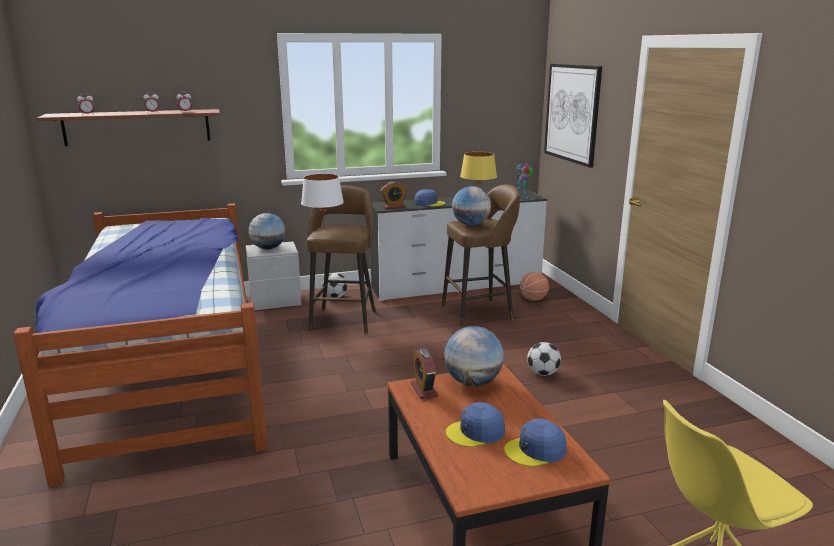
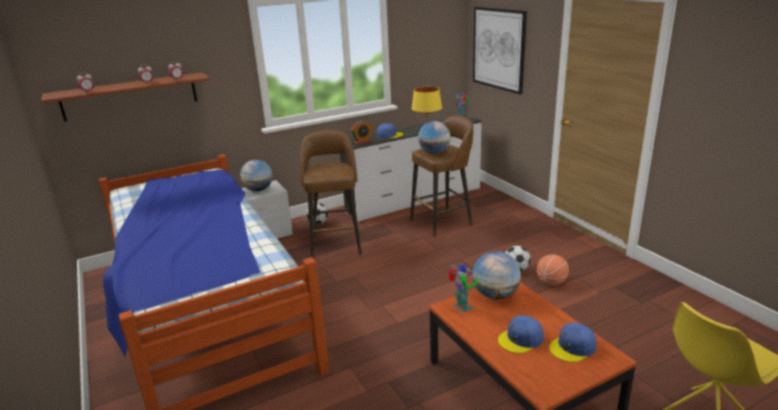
camera: 10 degrees left, 5 degrees up
white table lamp [301,174,344,228] -> none
alarm clock [411,348,438,399] -> toy robot [448,263,478,313]
basketball [520,272,549,301] -> basketball moved to [537,254,569,286]

